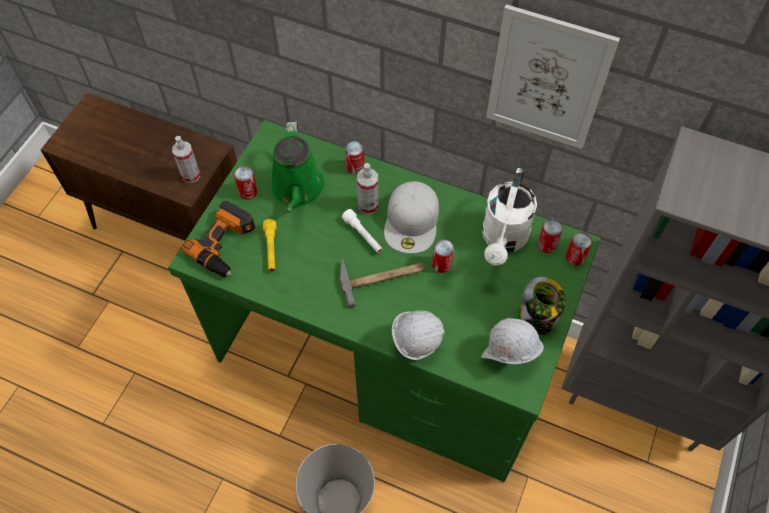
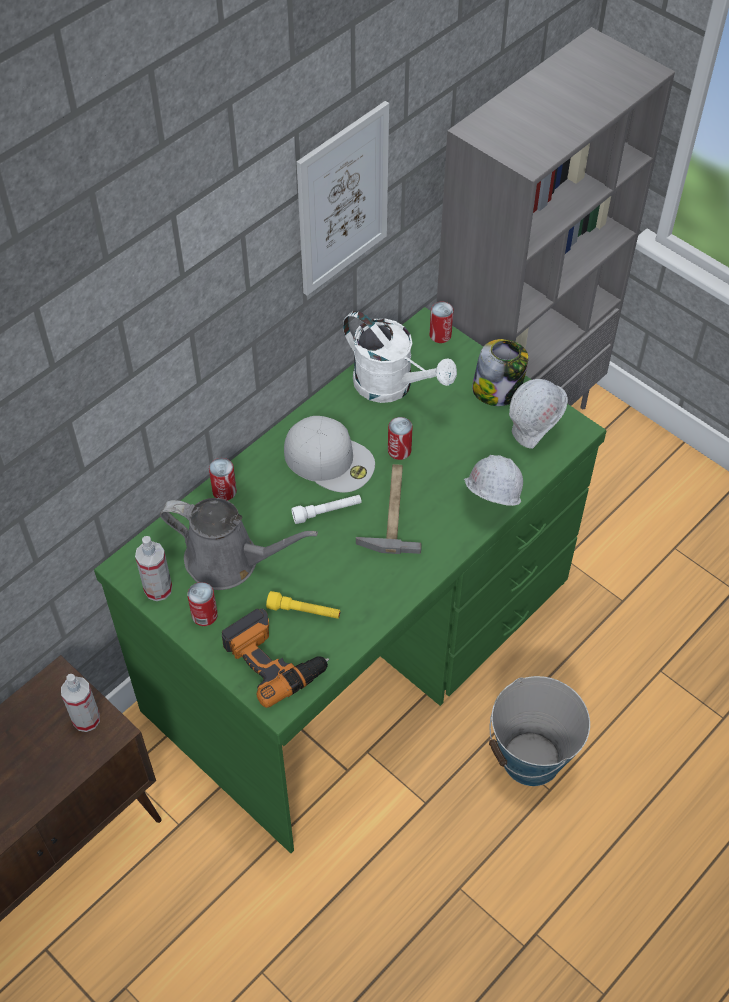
camera: 70 degrees left, 5 degrees down
green watering can [270,122,325,213] -> grey watering can [160,498,318,590]
spray bottle [357,163,378,215] -> spray bottle moved to [135,536,172,601]
can [537,219,563,253] -> none

